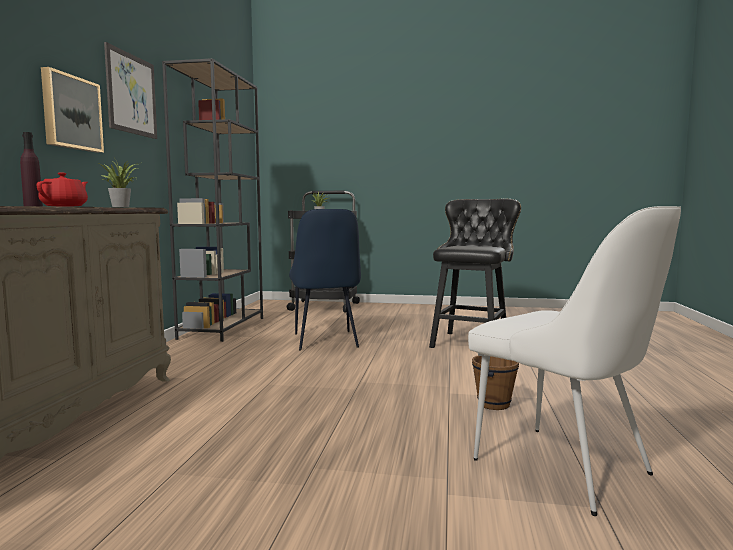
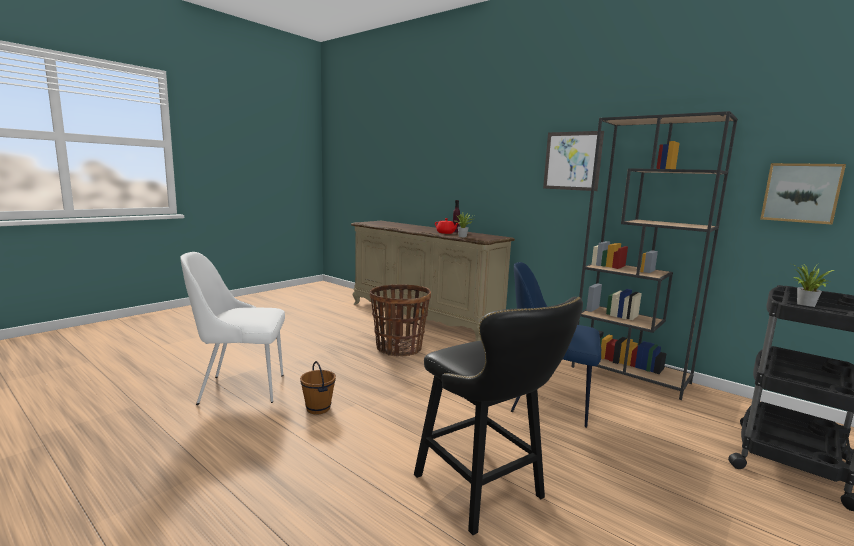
camera: 120 degrees right, 5 degrees up
picture [41,67,104,153] -> picture moved to [760,163,846,225]
none -> basket [370,284,431,356]

